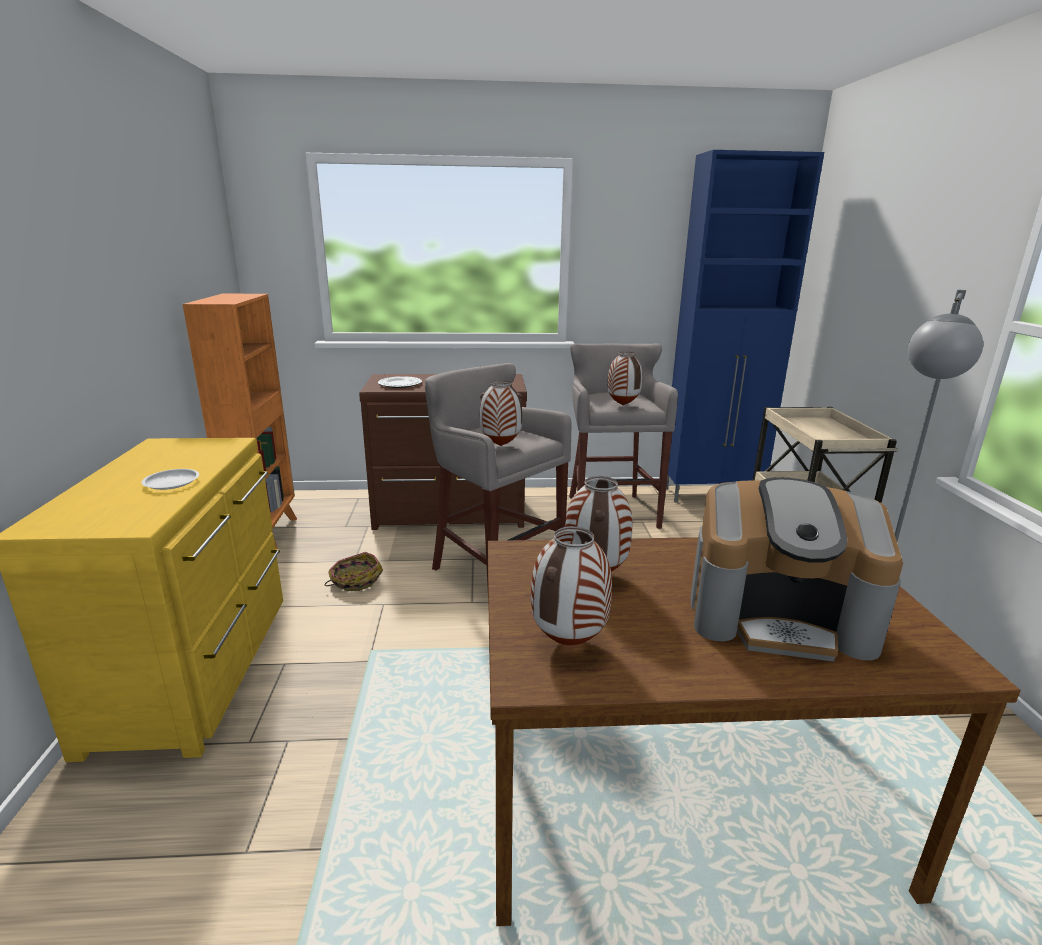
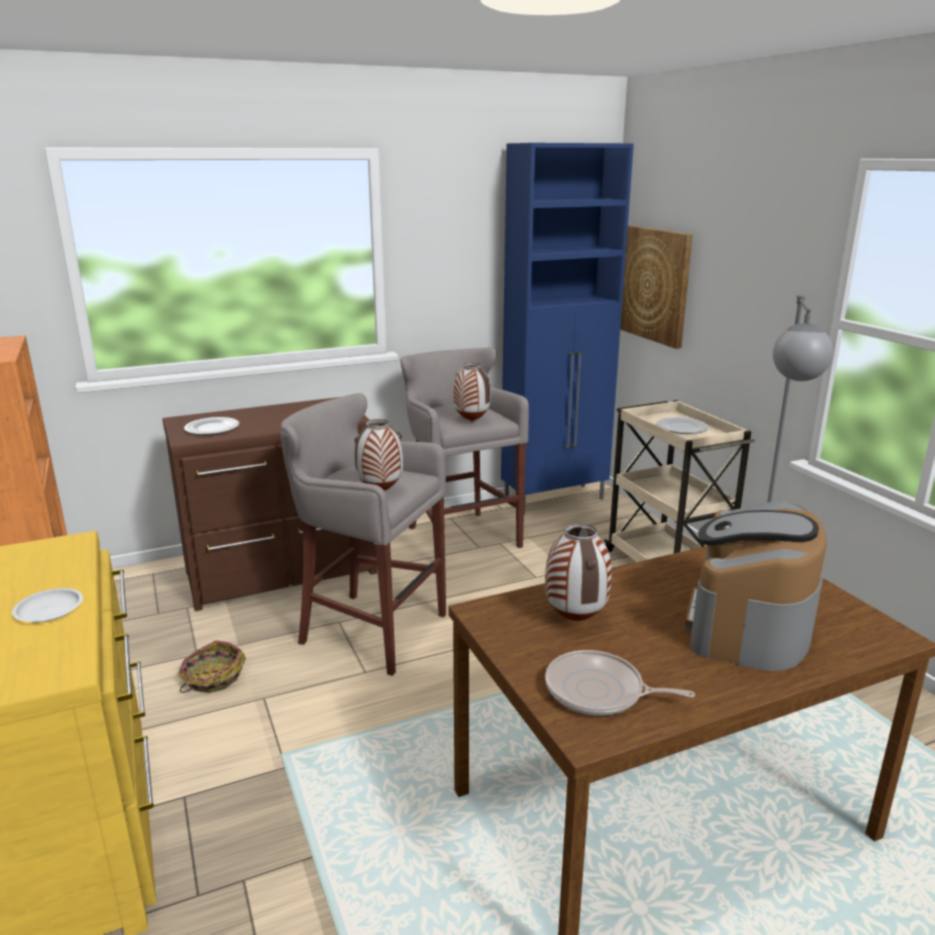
camera: 20 degrees left, 0 degrees up
vase [531,526,612,645] -> frying pan [545,650,695,715]
coffee machine [690,477,903,662] -> coffee machine turned 120 degrees clockwise [685,500,827,671]
none -> picture [620,225,693,349]
none -> plate [657,417,709,434]

